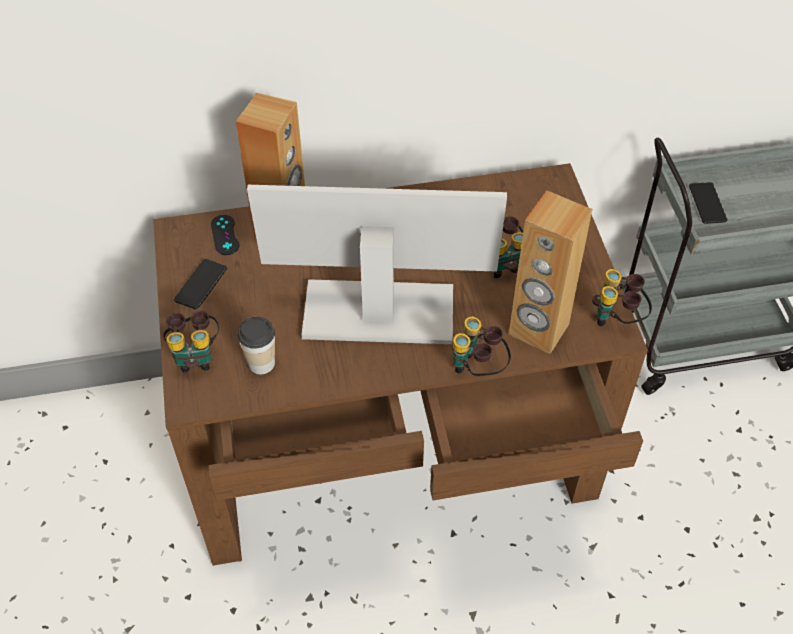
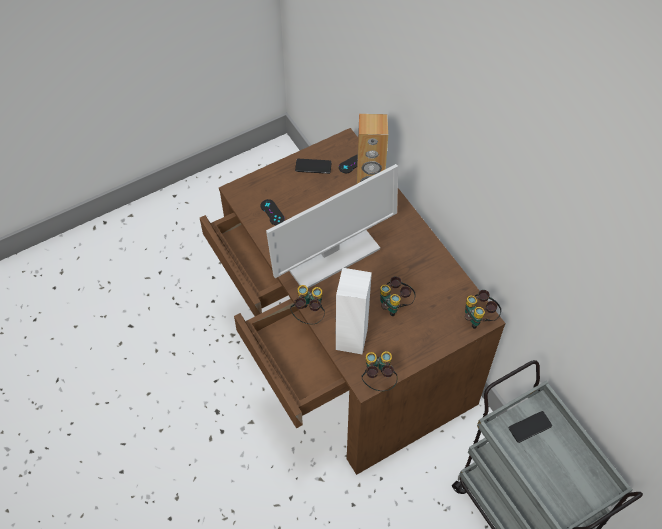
camera: 70 degrees right, 5 degrees up
binoculars [163,311,219,373] -> binoculars moved to [465,290,501,329]
cup [237,317,275,374] -> black game controller [260,199,285,225]
monitor [247,185,507,344] -> monitor turned 75 degrees clockwise [266,164,398,288]
brown speaker [509,190,592,354] -> white speaker [335,268,372,354]

